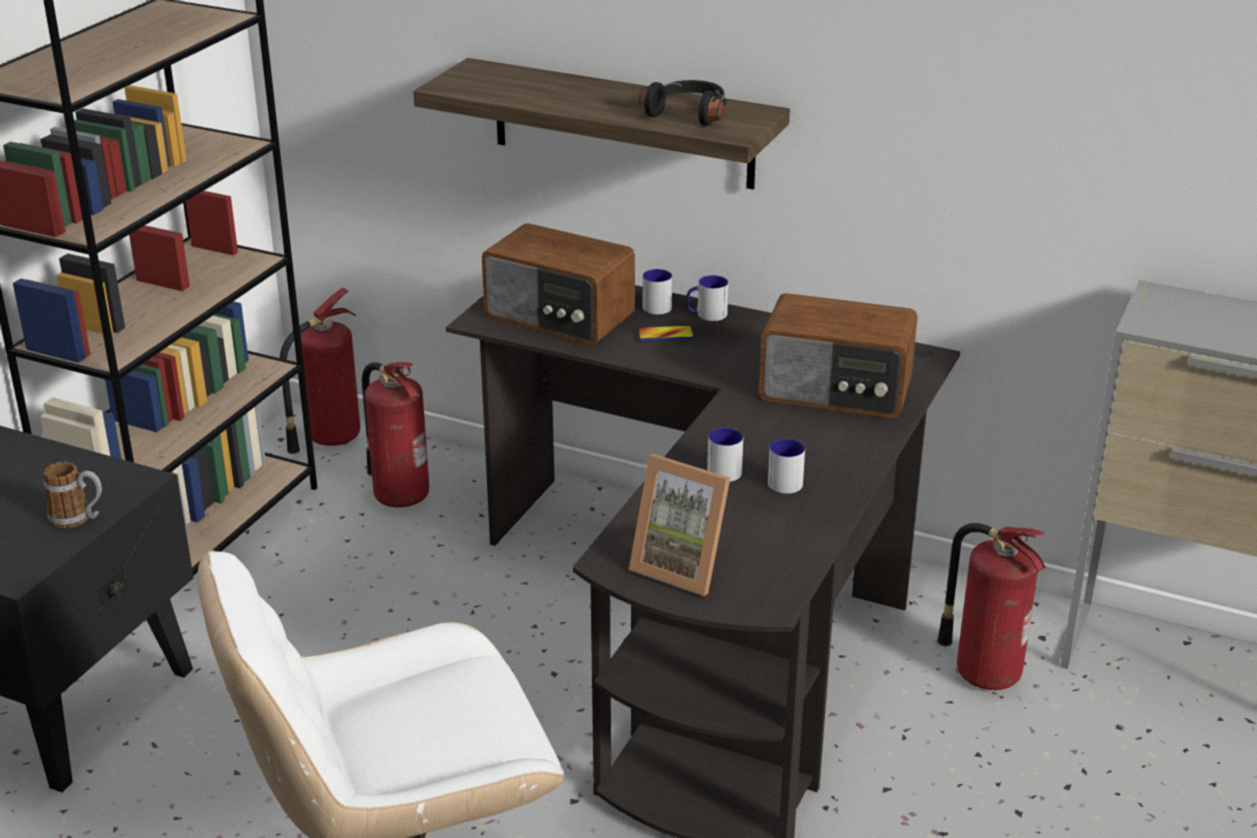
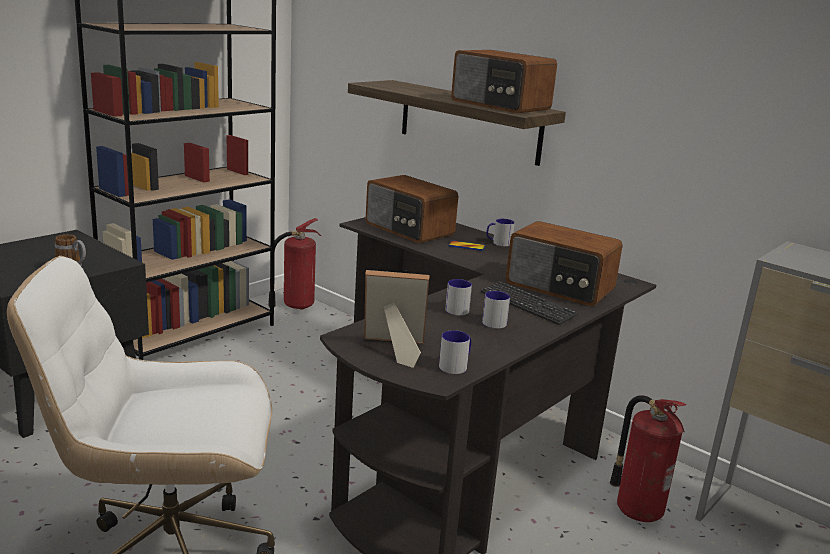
camera: 15 degrees right, 10 degrees down
fire extinguisher [362,362,429,508] -> none
picture frame [629,454,730,596] -> picture frame turned 135 degrees clockwise [364,270,429,368]
black headphones [639,80,727,126] -> radio [451,50,557,113]
mug [643,269,672,315] -> mug moved to [439,330,471,374]
none -> keyboard [481,281,579,325]

